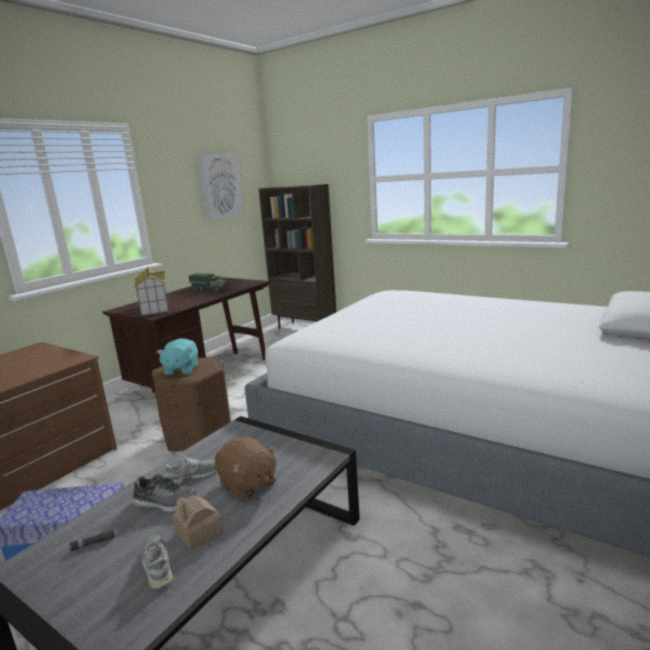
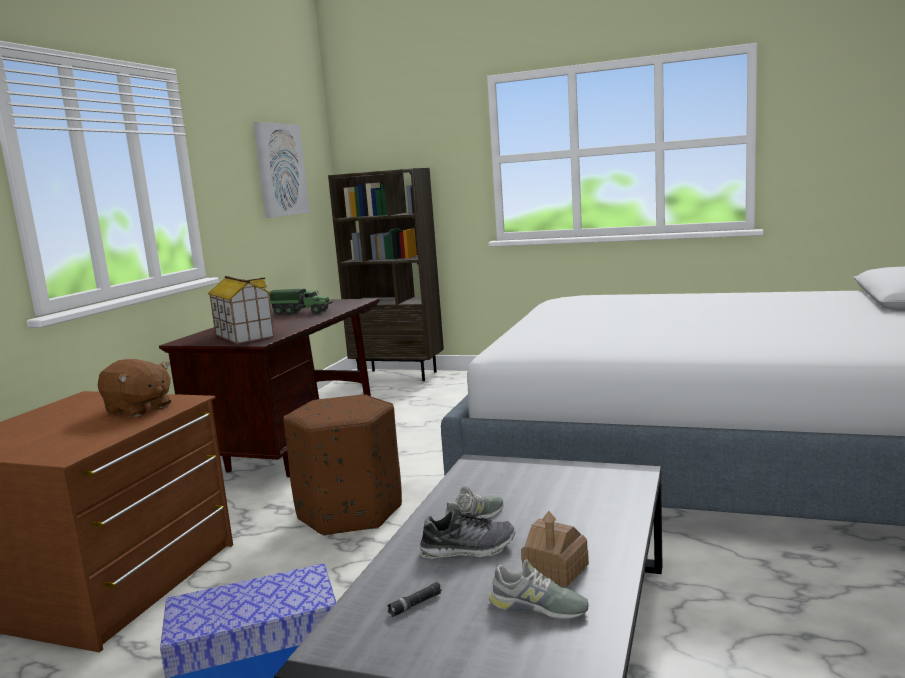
camera: 15 degrees left, 5 degrees down
grey shoe [142,535,173,589] -> grey shoe turned 150 degrees clockwise [489,559,589,620]
turquoise plush toy [156,338,198,376] -> none
brown plush toy [215,437,276,501] -> brown plush toy moved to [98,359,171,417]

